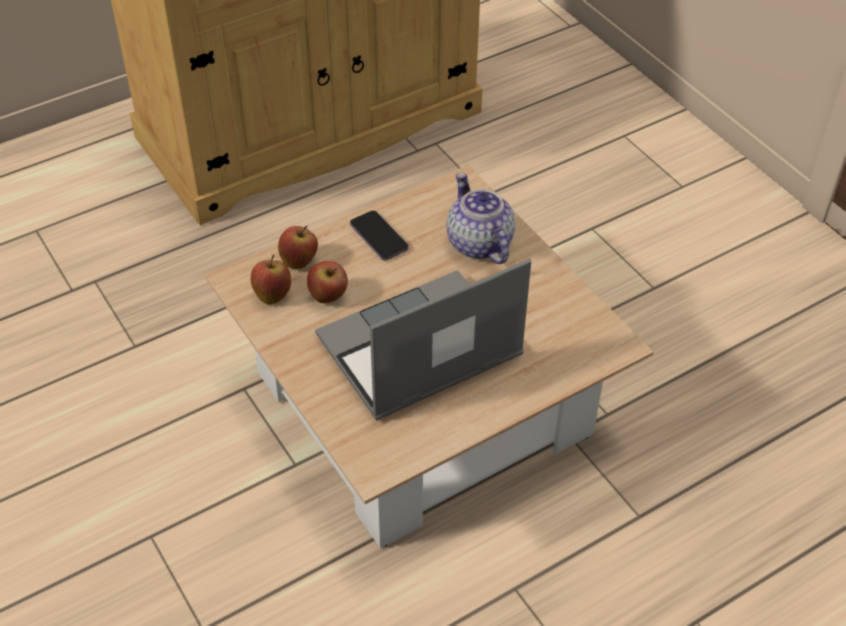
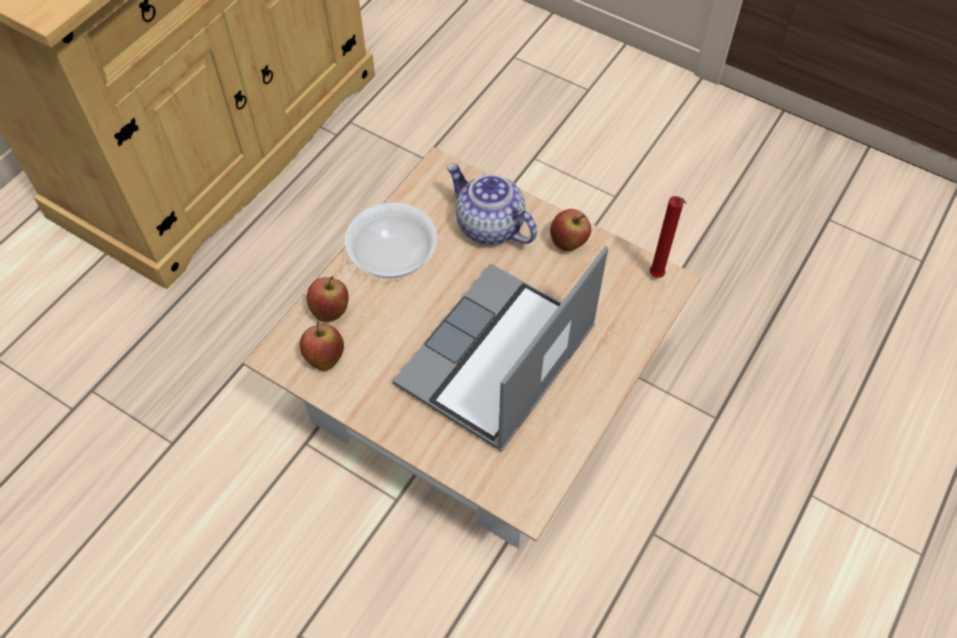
camera: 25 degrees left, 10 degrees up
apple [307,261,348,303] -> apple moved to [550,209,591,251]
phone [350,210,409,260] -> bowl [345,202,437,278]
none -> red candle [649,196,686,278]

